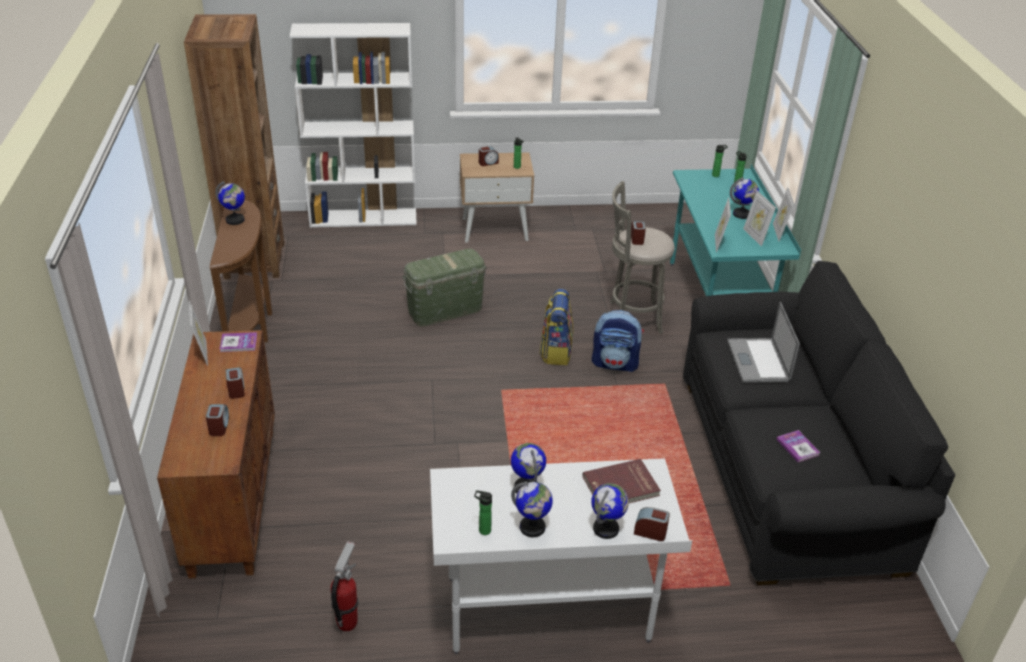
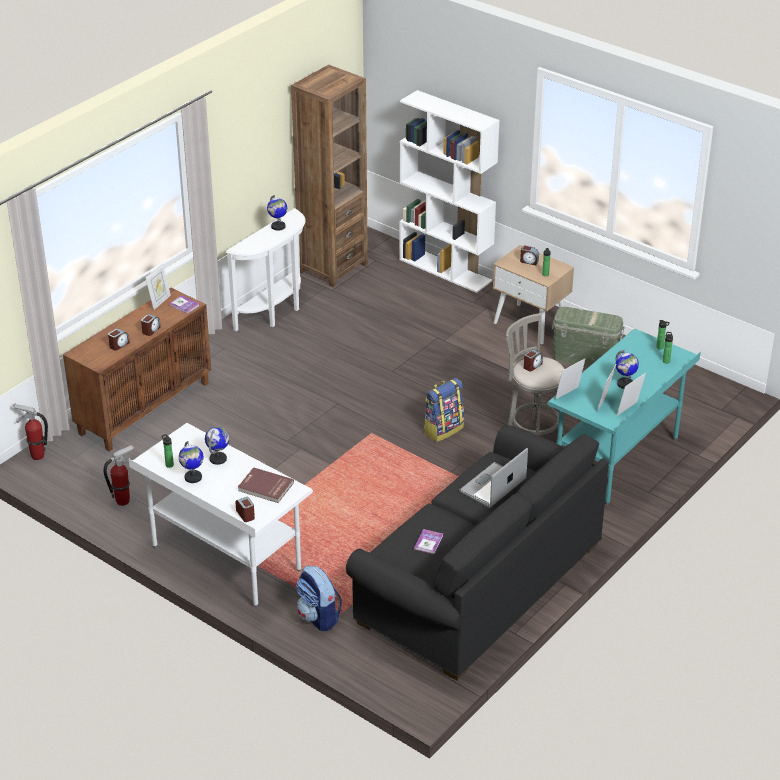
camera: 45 degrees right, 0 degrees up
brown console table [210,200,272,342] -> white console table [226,208,306,331]
green storage box [403,249,487,327] -> green storage box moved to [551,307,625,368]
globe [591,483,629,539] -> none
backpack [592,310,644,372] -> backpack moved to [296,565,342,631]
none -> fire extinguisher [13,404,48,460]

